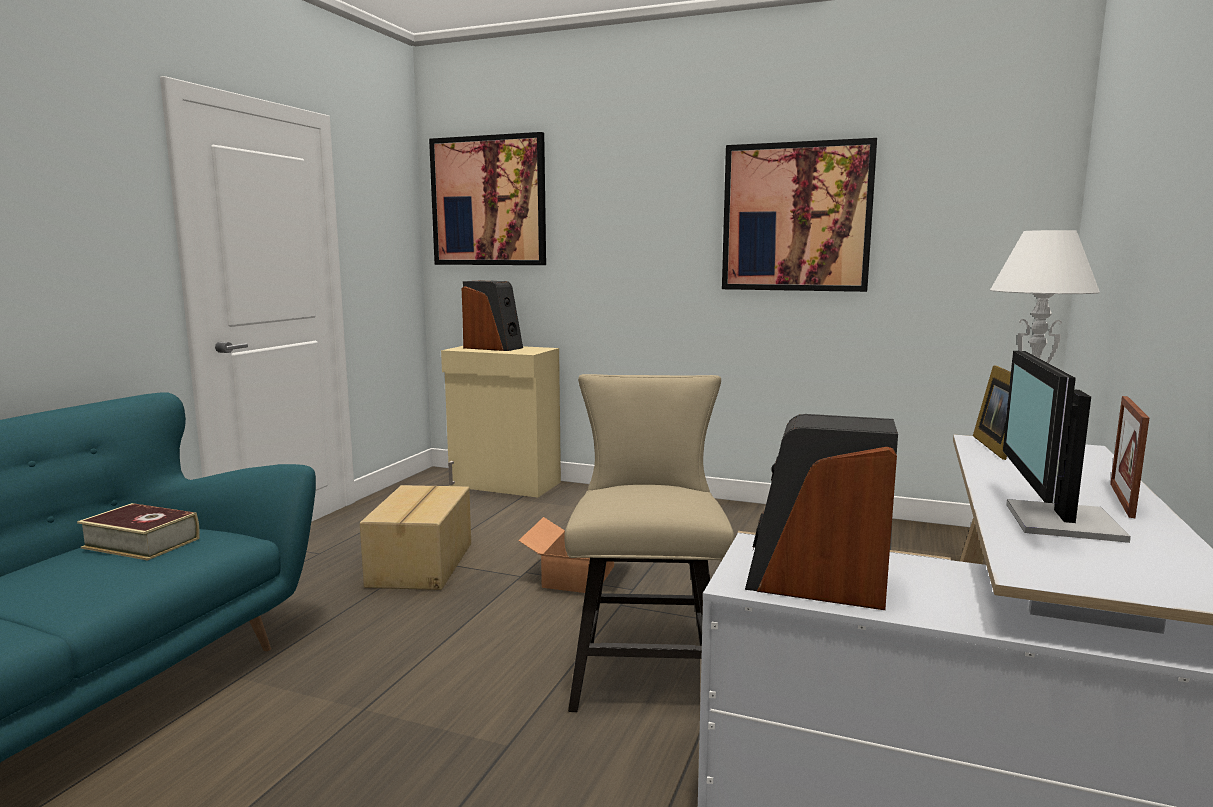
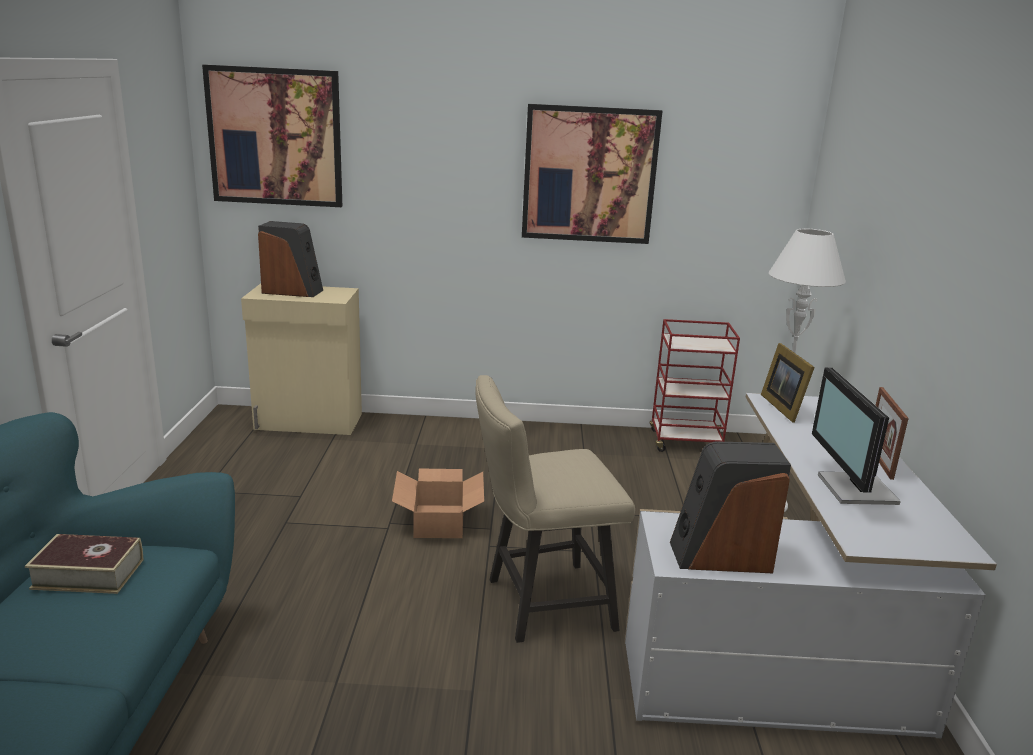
camera: 20 degrees left, 10 degrees up
cardboard box [360,485,471,590] -> none
beige chair [564,374,735,712] -> beige chair turned 90 degrees counterclockwise [475,375,635,643]
none -> red cart [649,319,740,452]

